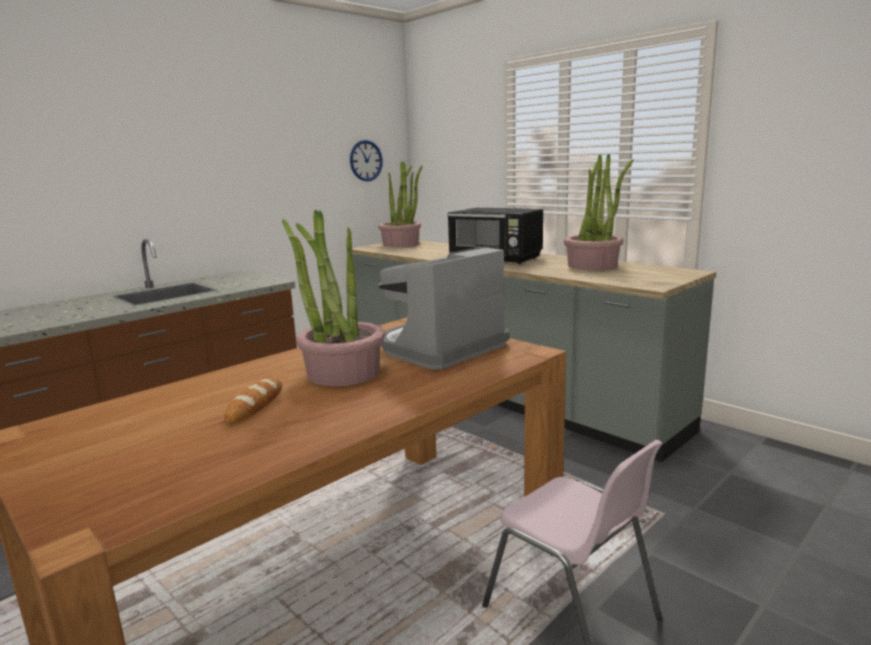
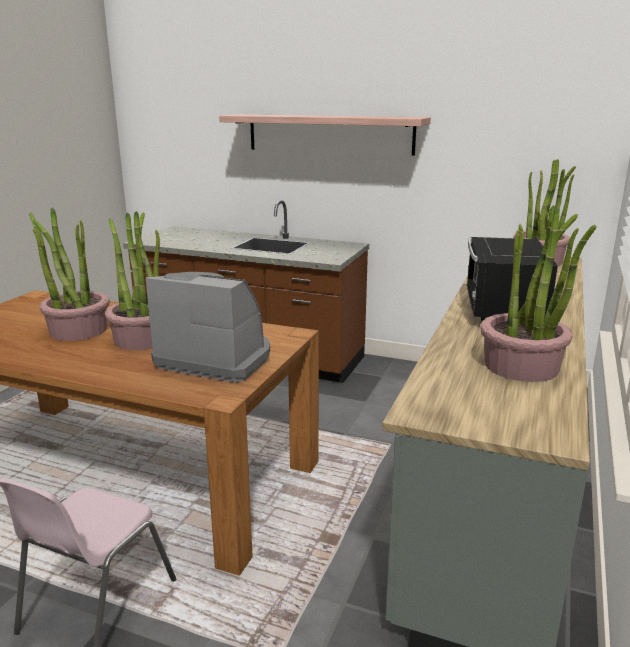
camera: 65 degrees right, 5 degrees up
bread [224,378,282,424] -> potted plant [29,208,110,341]
wall clock [350,140,383,181] -> none
none -> shelf [219,114,431,156]

